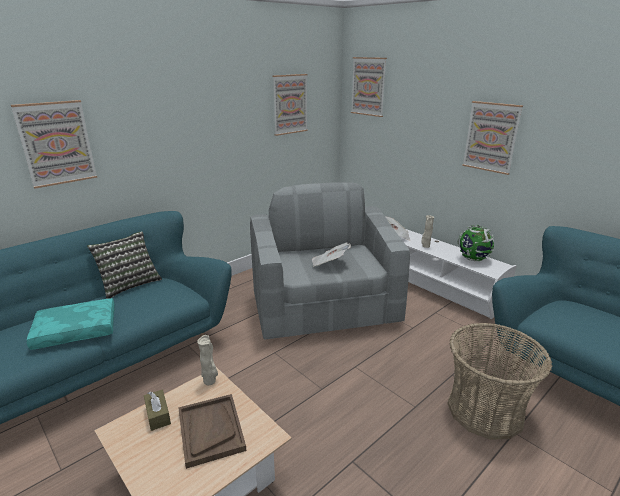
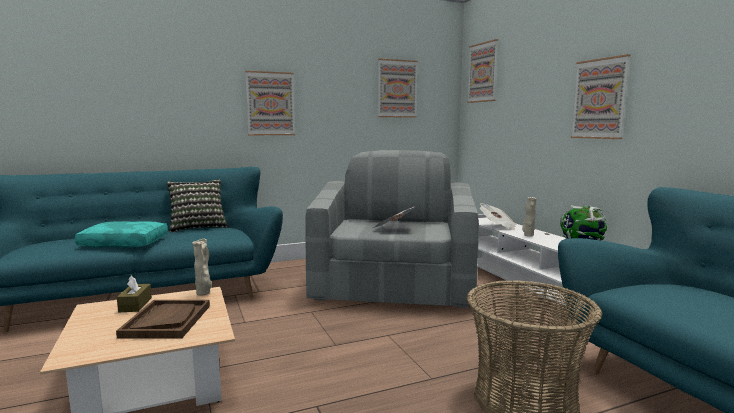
camera: 20 degrees right, 15 degrees down
picture [11,100,97,189] -> picture moved to [245,71,295,135]

